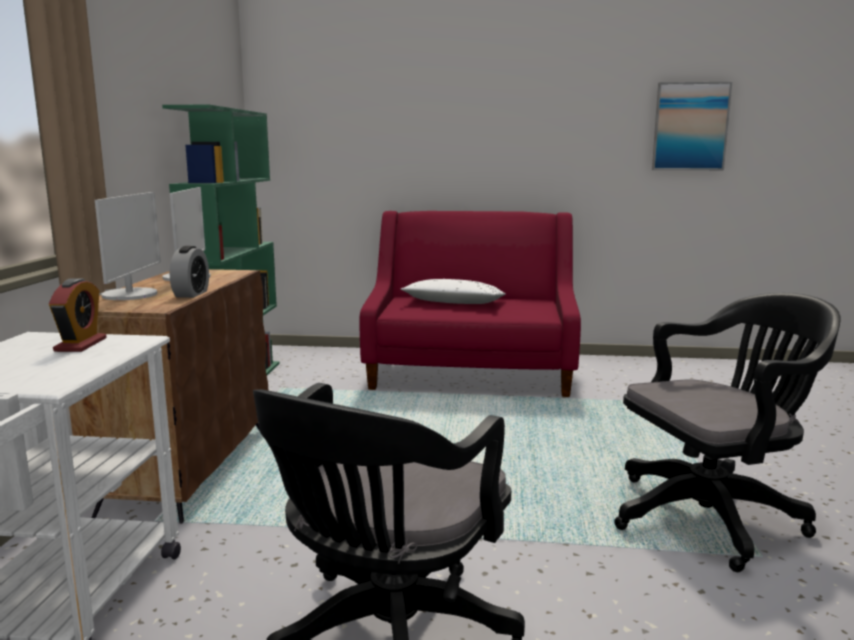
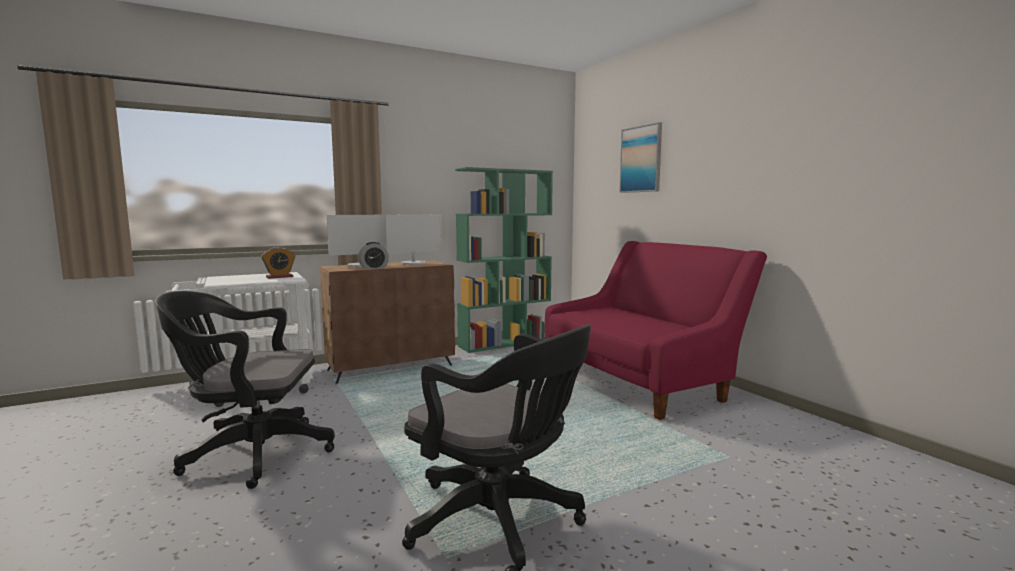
camera: 55 degrees right, 5 degrees down
white pillow [401,279,506,304] -> none
picture [652,82,732,170] -> picture moved to [619,122,662,193]

